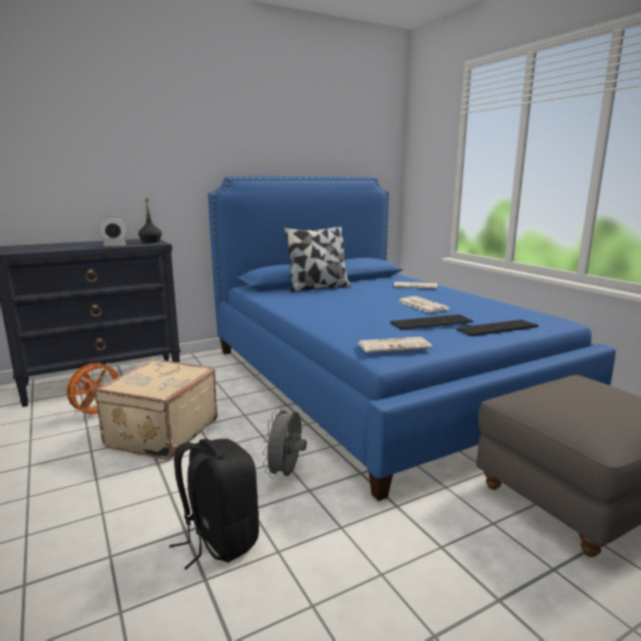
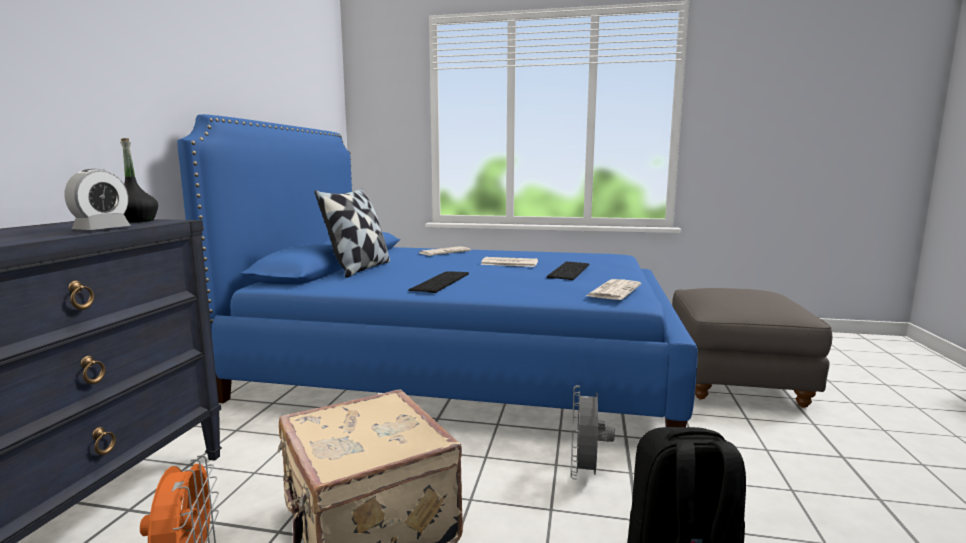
camera: 50 degrees left, 5 degrees down
grey fan [262,405,307,479] -> grey fan turned 45 degrees clockwise [571,385,615,480]
keyboard [456,320,538,336] -> keyboard moved to [409,271,469,293]

